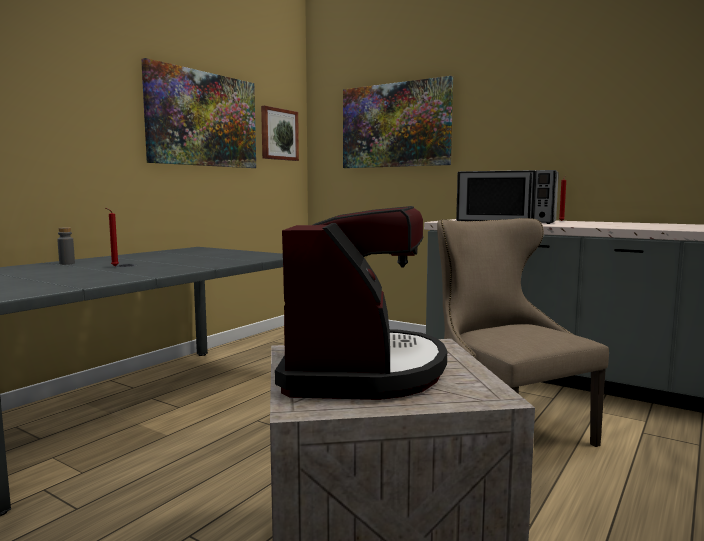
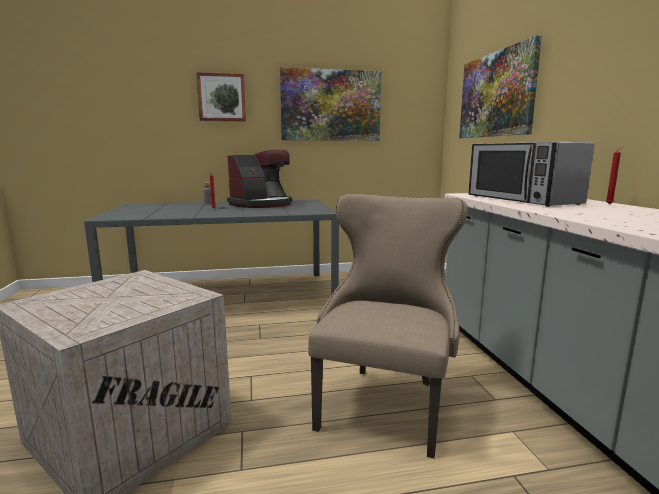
camera: 45 degrees right, 5 degrees up
picture [261,106,299,161] -> picture moved to [196,72,246,121]
coffee machine [275,206,447,400] -> coffee machine moved to [227,150,292,208]

